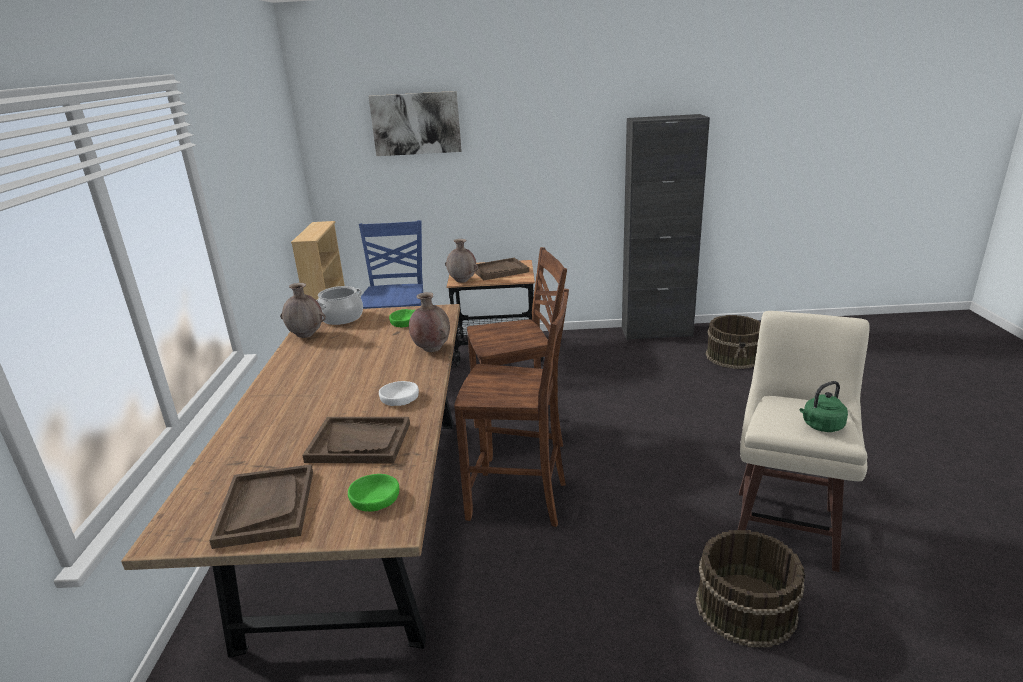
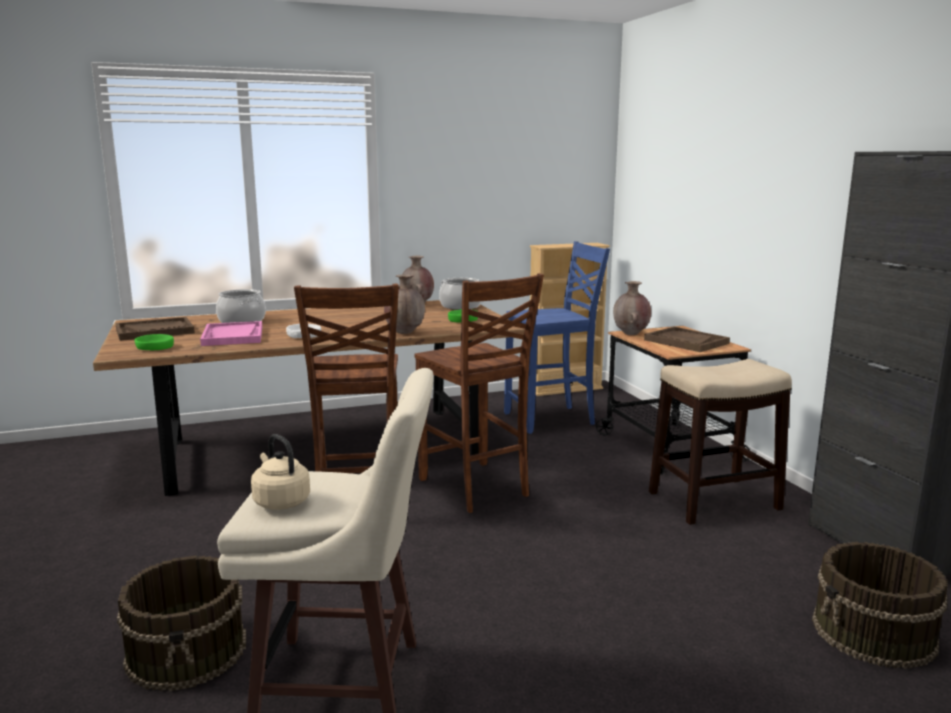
camera: 70 degrees right, 10 degrees down
brown tray [302,417,410,464] -> pink tray [200,321,262,346]
picture [368,91,462,156] -> none
green kettle [800,381,848,432] -> beige kettle [251,434,310,510]
none -> cooking pot [216,289,266,323]
none -> stool [649,359,792,525]

